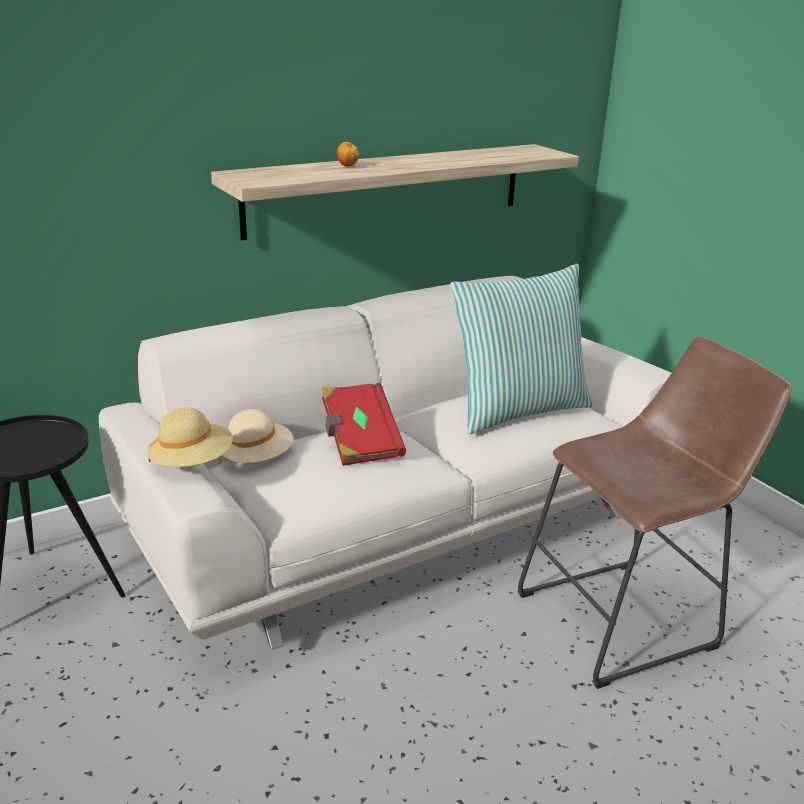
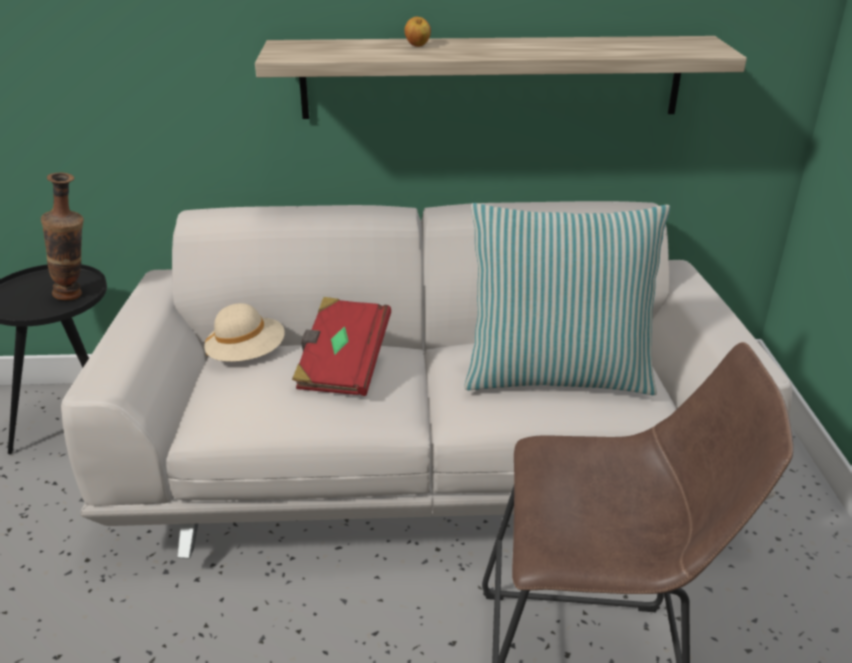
camera: 30 degrees right, 5 degrees up
beige hat [147,407,233,467] -> none
none -> vase [41,173,84,300]

